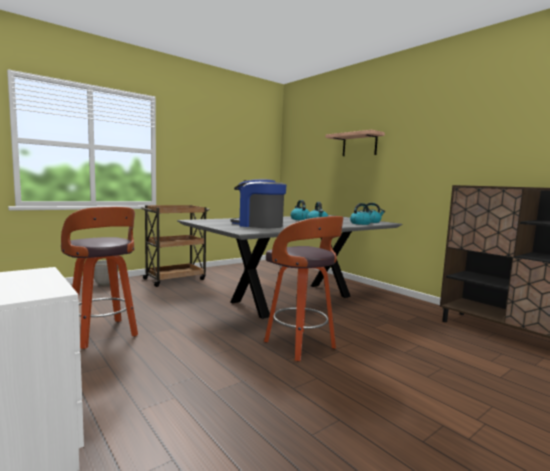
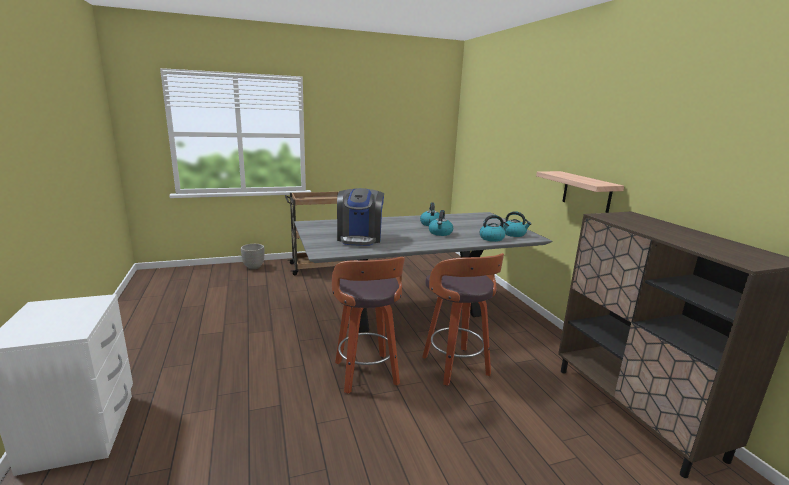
camera: 20 degrees right, 10 degrees up
stool [61,207,138,349] -> stool moved to [422,253,504,386]
coffee machine [231,179,286,228] -> coffee machine turned 135 degrees counterclockwise [337,188,384,246]
shelf [325,130,385,156] -> shelf moved to [536,171,624,213]

